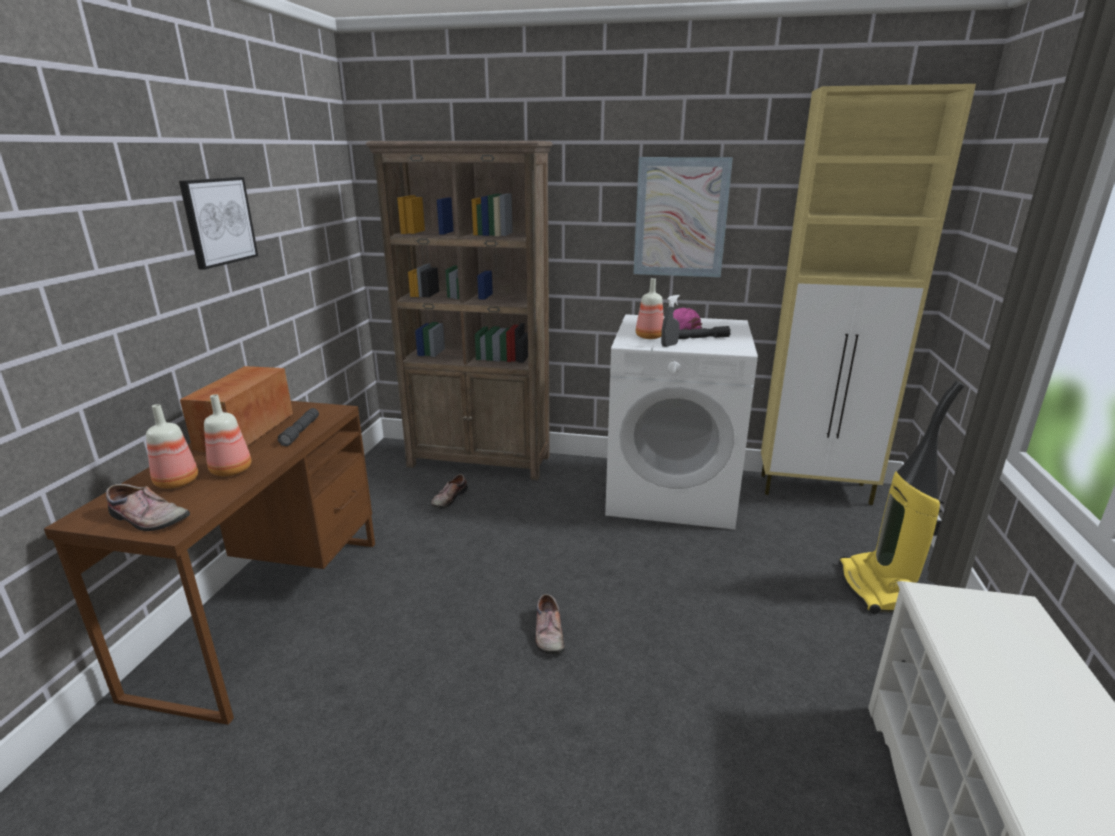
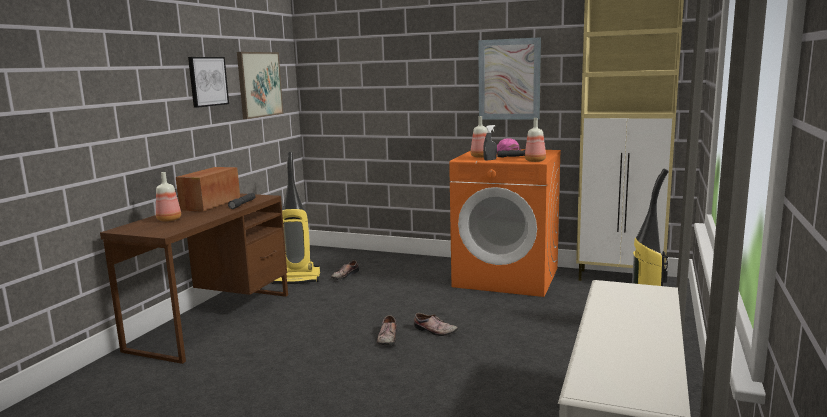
camera: 10 degrees right, 10 degrees down
shoe [106,484,190,531] -> shoe moved to [414,313,458,336]
bottle [204,394,251,476] -> bottle moved to [525,118,546,162]
brown bookcase [366,141,553,480] -> none
white washing machine [605,314,758,530] -> orange washing machine [449,149,561,297]
none -> picture [237,52,283,119]
none -> vacuum cleaner [271,152,320,284]

